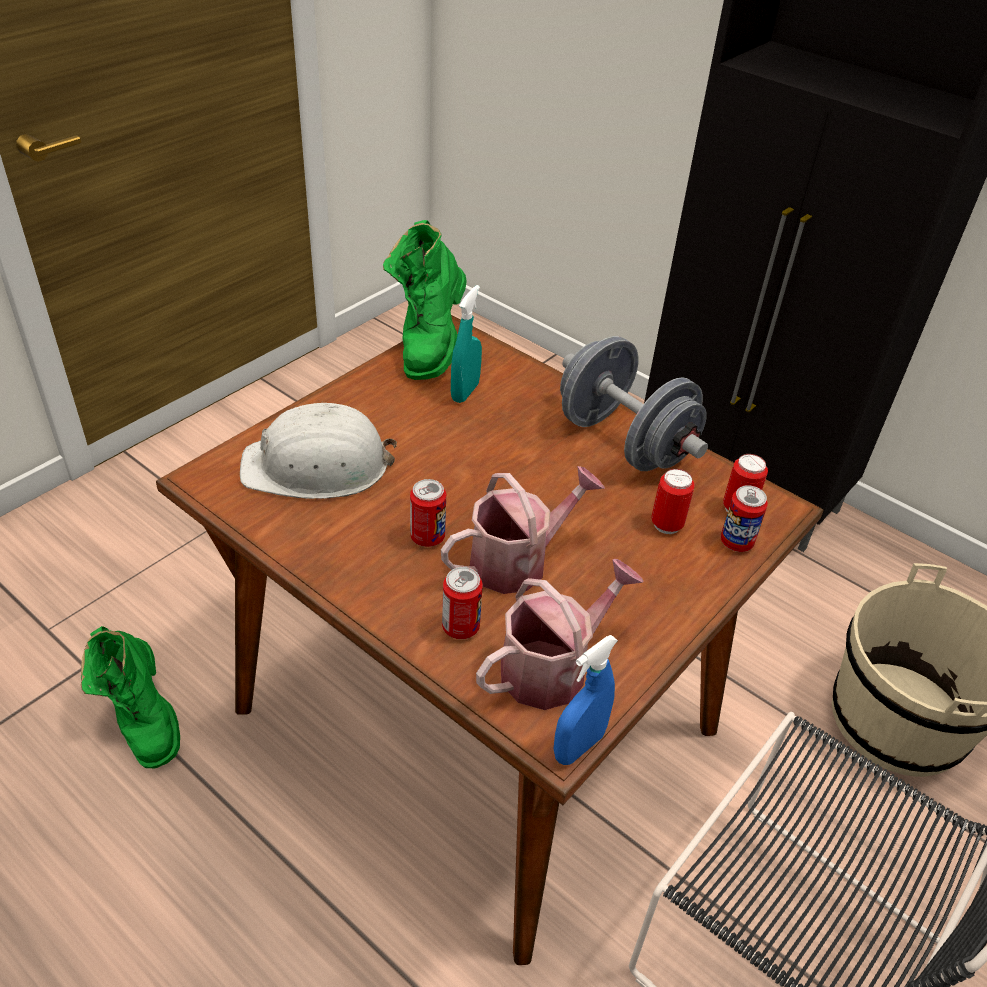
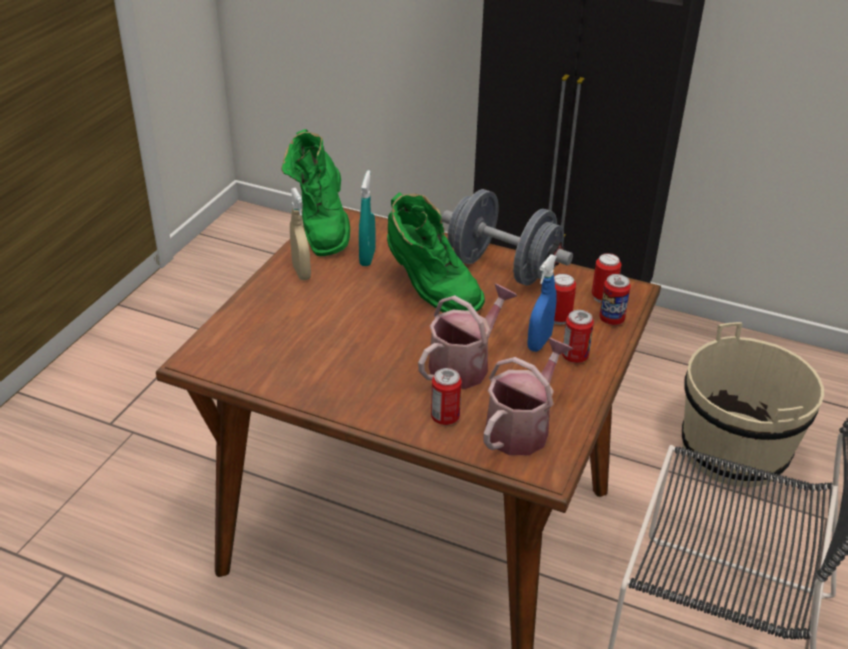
camera: 15 degrees left, 5 degrees down
green boot [81,626,180,768] -> green boot moved to [387,192,485,313]
white hard hat [240,403,397,499] -> none
can [410,479,446,547] -> can moved to [562,310,594,363]
blue spray bottle [553,635,618,765] -> blue spray bottle moved to [527,254,557,352]
none -> beige spray bottle [290,188,311,280]

